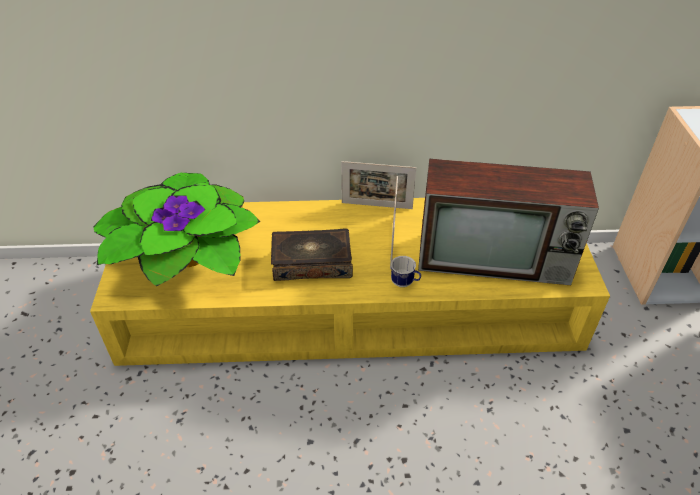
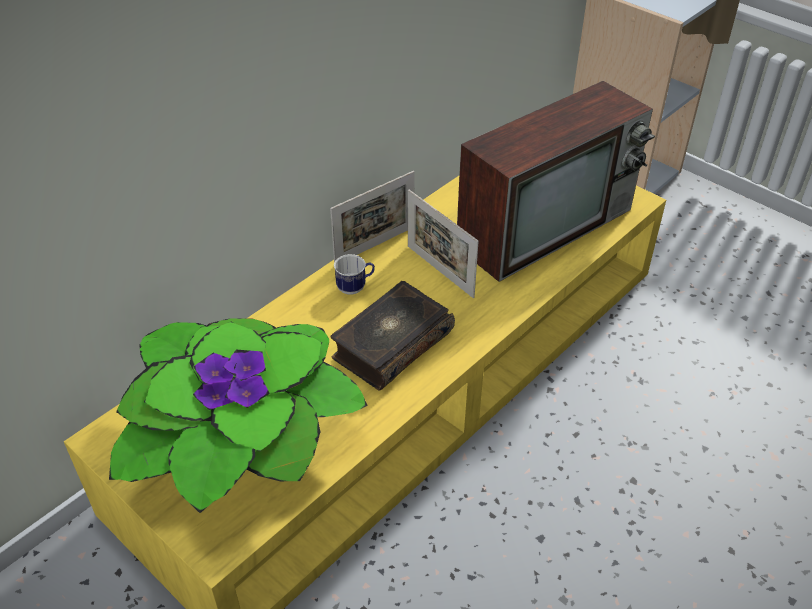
camera: 45 degrees left, 0 degrees up
mug [391,256,421,287] -> mug moved to [334,254,375,295]

